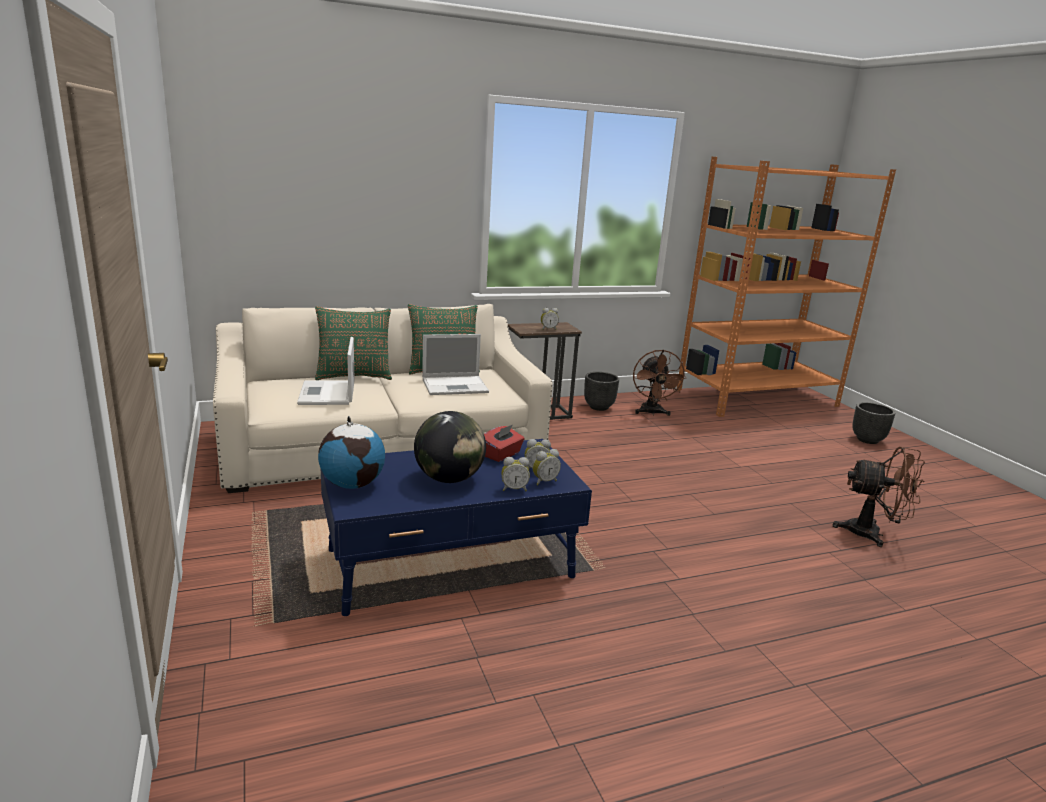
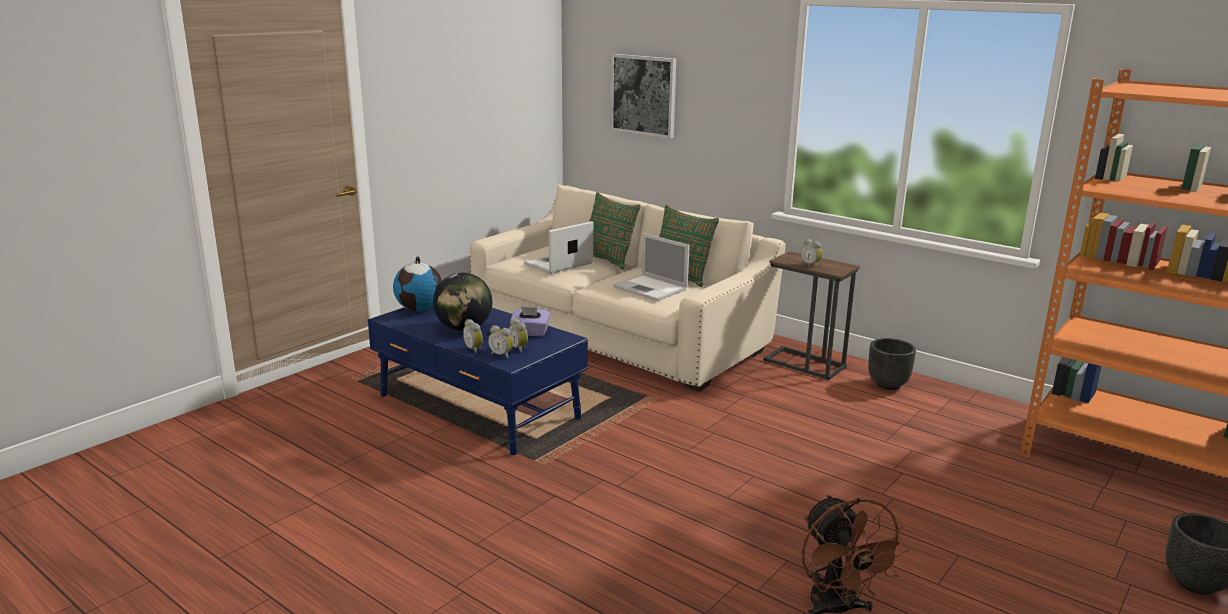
camera: 60 degrees right, 0 degrees up
red tissue box [484,425,525,462] -> purple tissue box [510,307,550,336]
brown fan [633,350,686,416] -> none
none -> picture [610,54,676,138]

